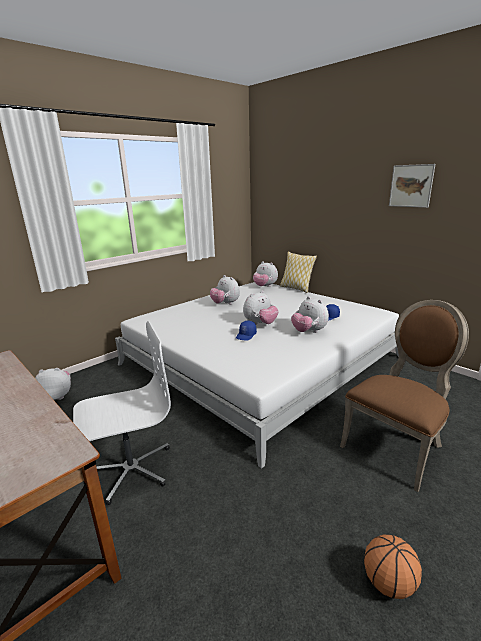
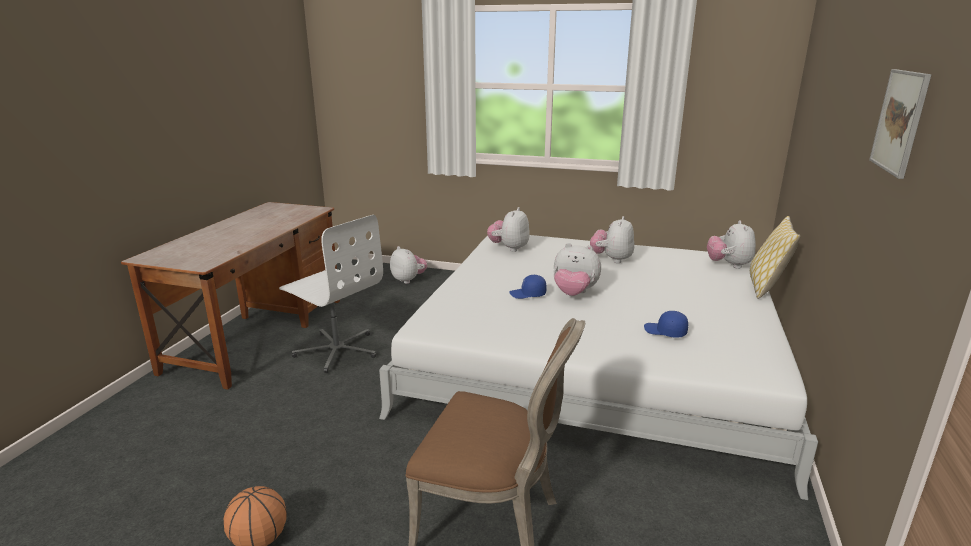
camera: 60 degrees right, 0 degrees up
plush toy [291,296,329,333] -> plush toy moved to [487,207,530,252]

